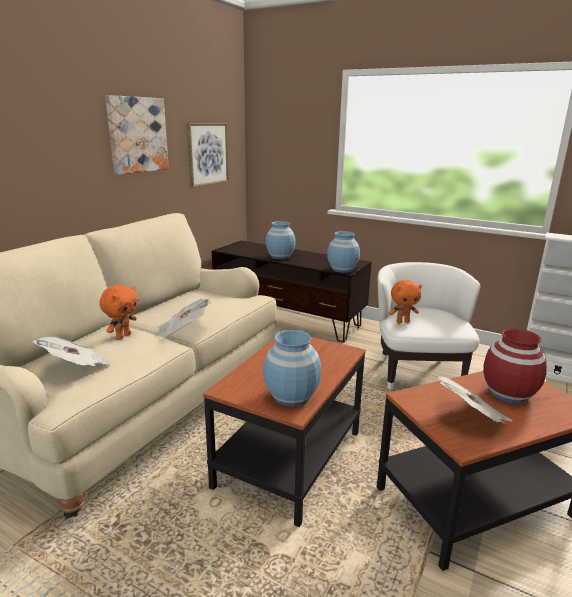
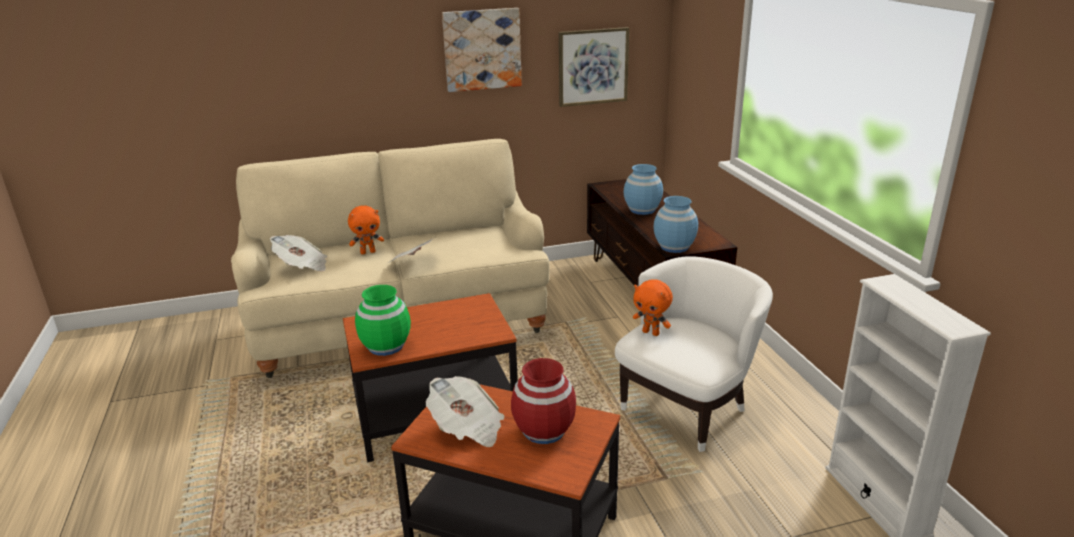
camera: 45 degrees right, 5 degrees up
blue vase [263,330,321,406] -> green vase [355,285,411,356]

